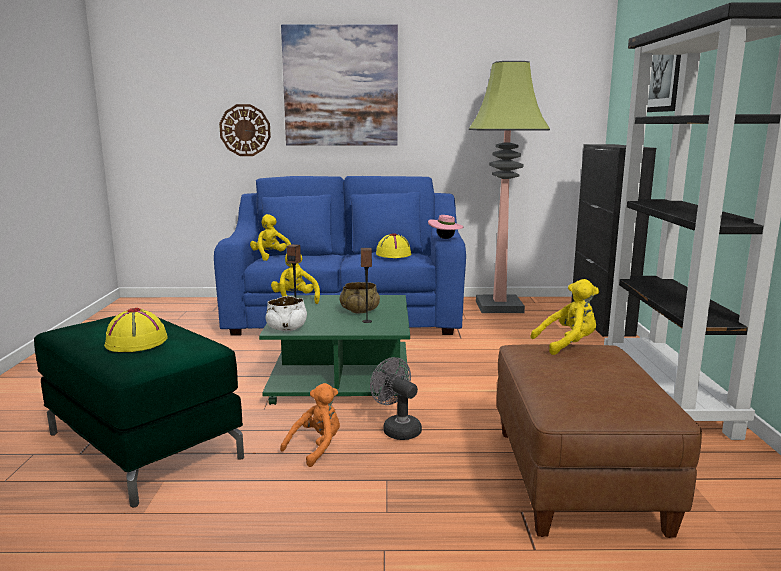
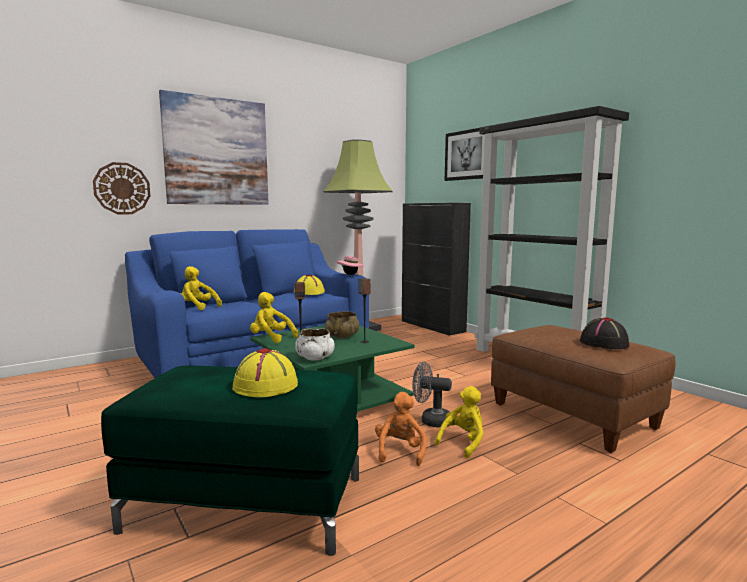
camera: 35 degrees left, 5 degrees down
yellow plush toy [530,279,599,355] -> yellow plush toy moved to [435,386,484,458]
none -> black hat [580,317,629,349]

